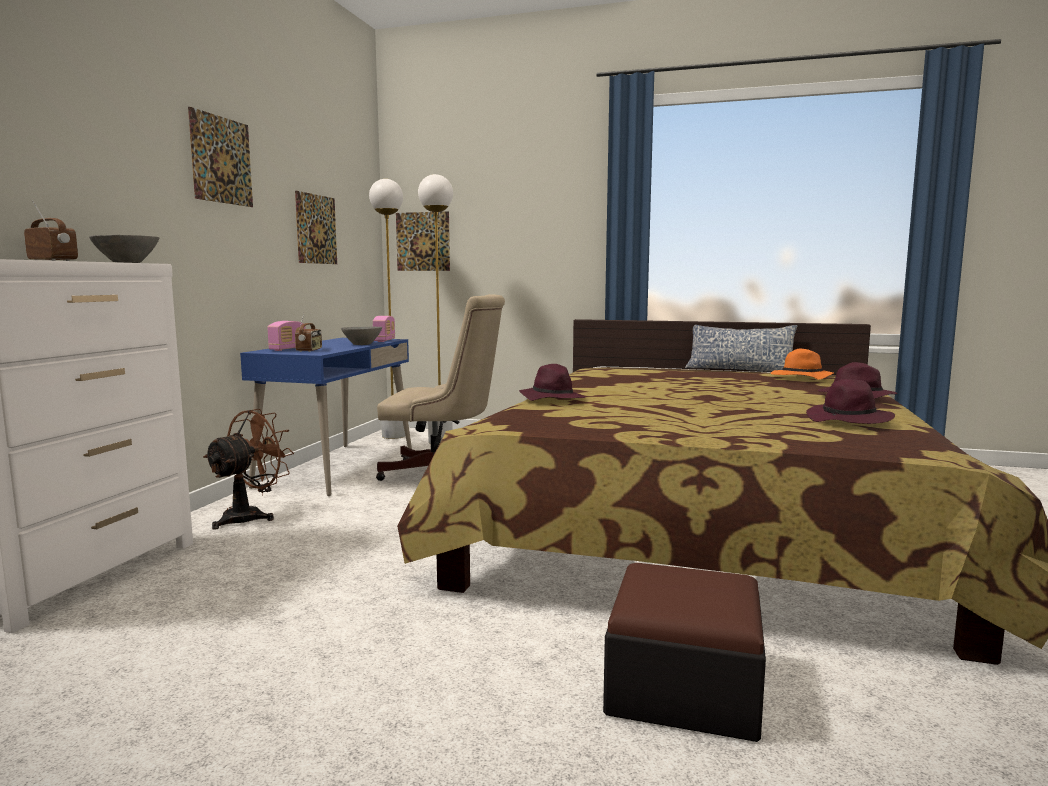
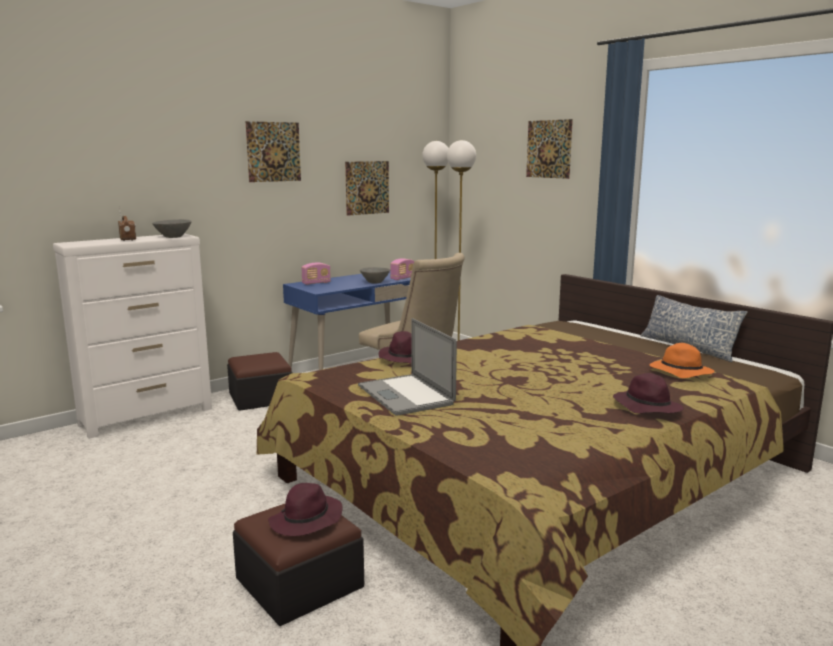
camera: 35 degrees right, 5 degrees up
brown fan [203,409,294,530] -> ottoman [227,352,293,411]
radio [295,312,322,352] -> none
picture [396,211,450,271] -> picture moved to [526,119,573,179]
purple hat [806,379,895,424] -> purple hat moved to [268,483,343,536]
none -> laptop [358,318,457,415]

